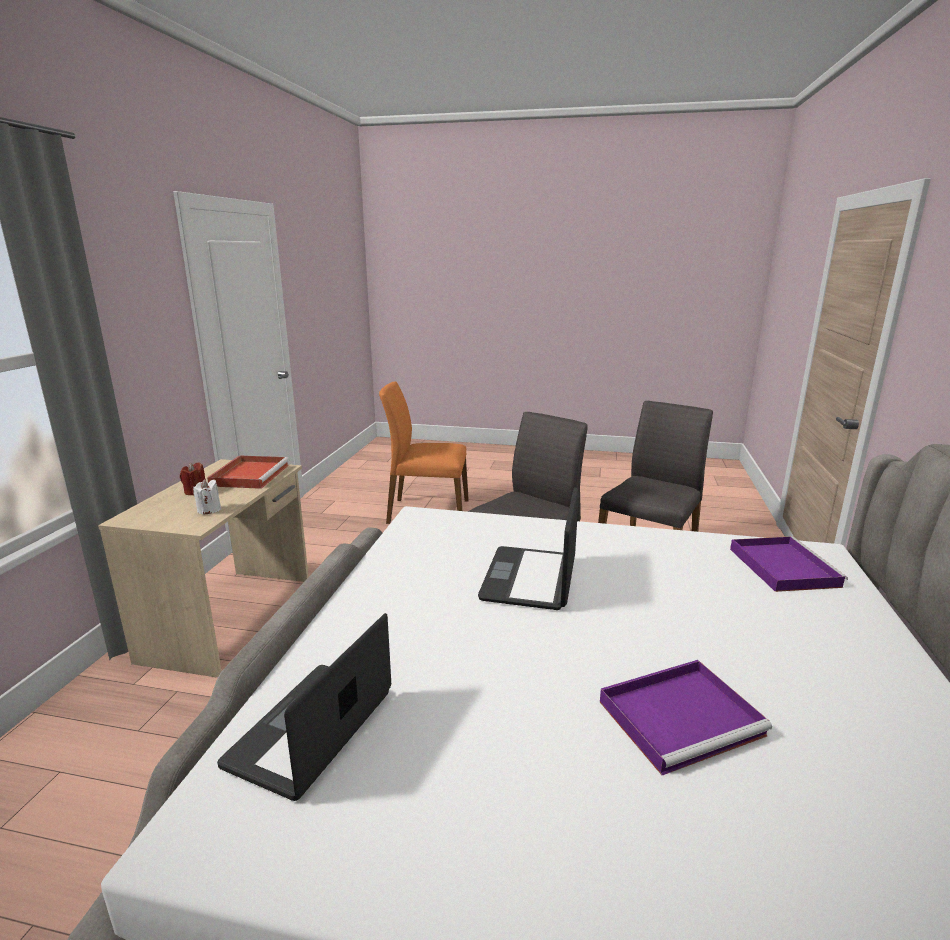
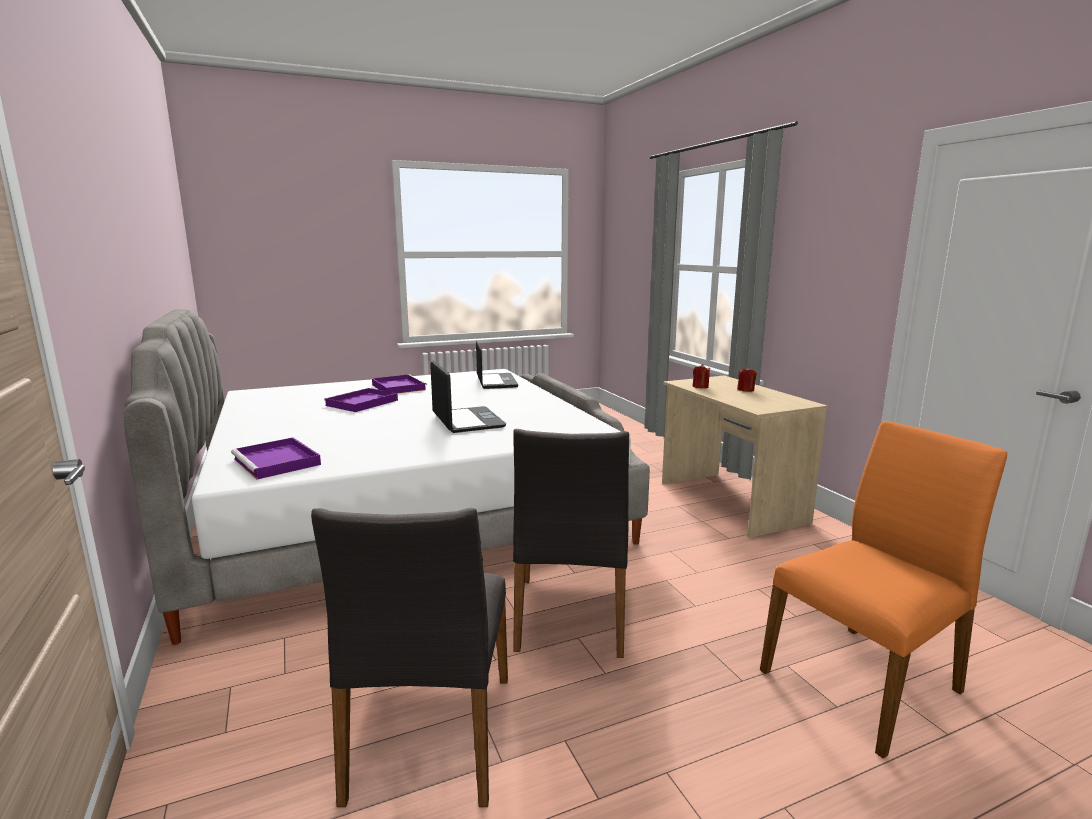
camera: 145 degrees right, 5 degrees down
white candle [193,479,221,515] -> red candle [692,364,710,388]
red tray [207,455,289,489] -> none
none -> purple tray [372,374,427,393]

